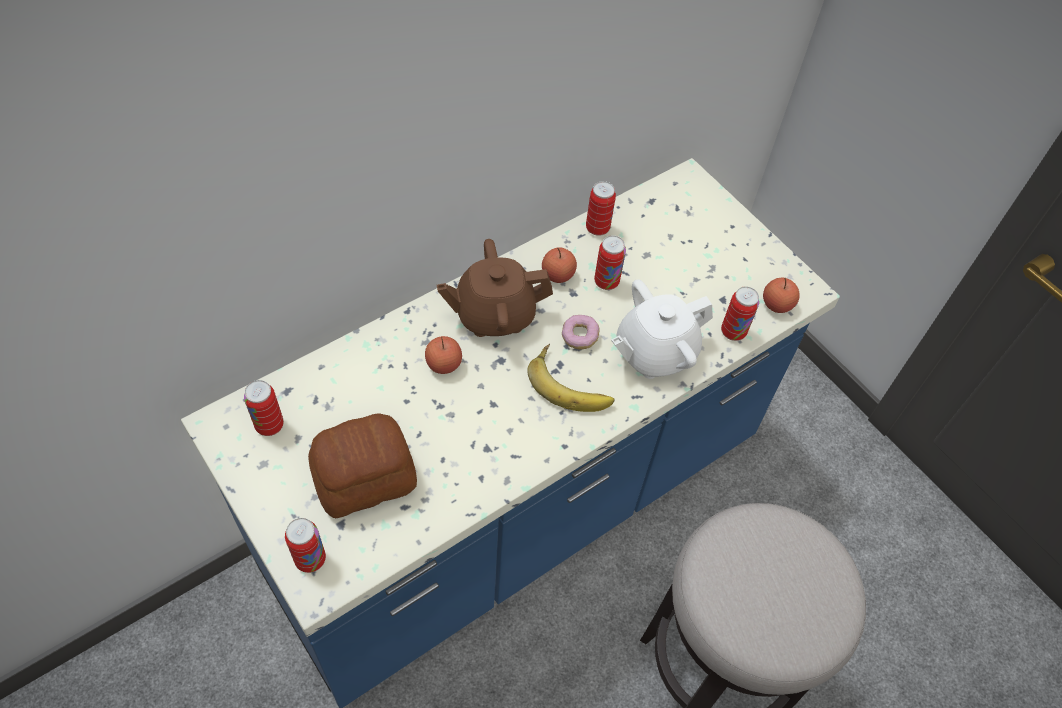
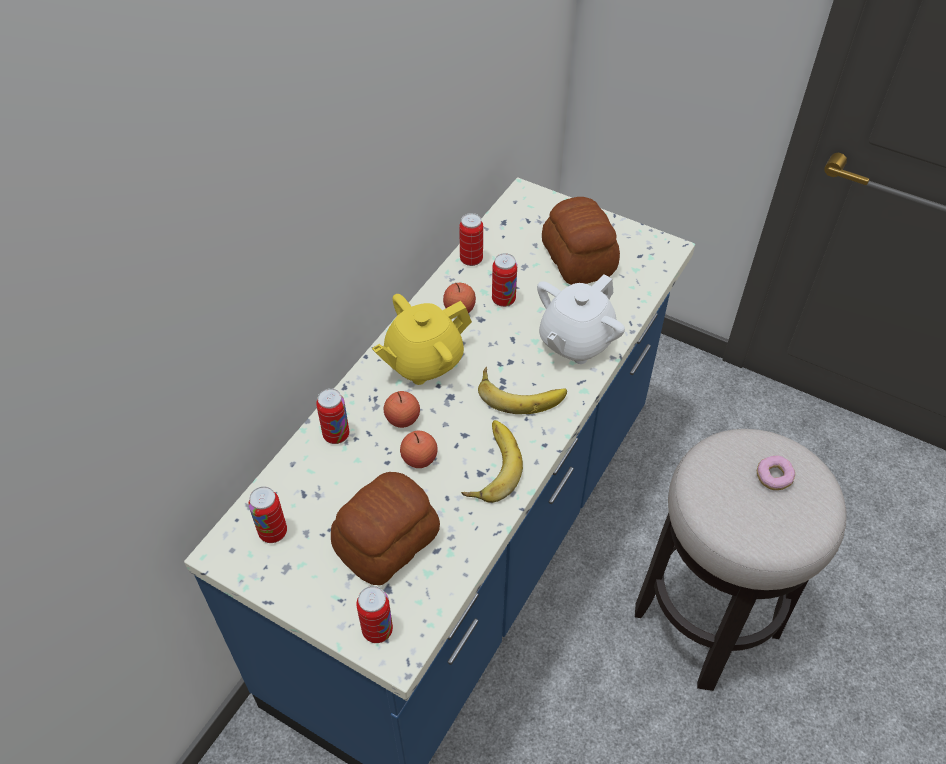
camera: 20 degrees left, 5 degrees down
brown teapot [437,239,553,337] -> yellow teapot [372,294,472,385]
donut [562,315,600,349] -> donut moved to [757,455,795,490]
can [721,286,759,341] -> can moved to [316,388,349,444]
apple [763,278,800,313] -> apple moved to [400,430,438,468]
none -> banana [461,420,523,503]
none -> bread [542,197,620,285]

